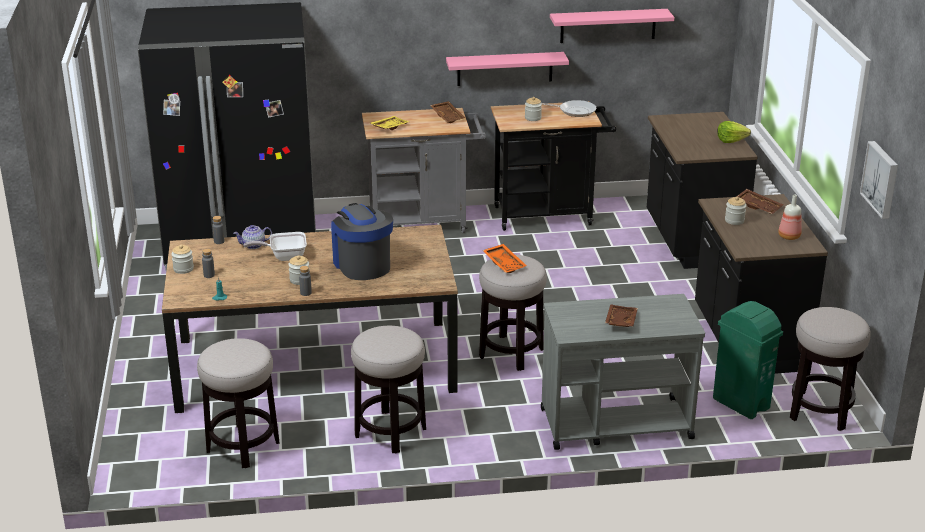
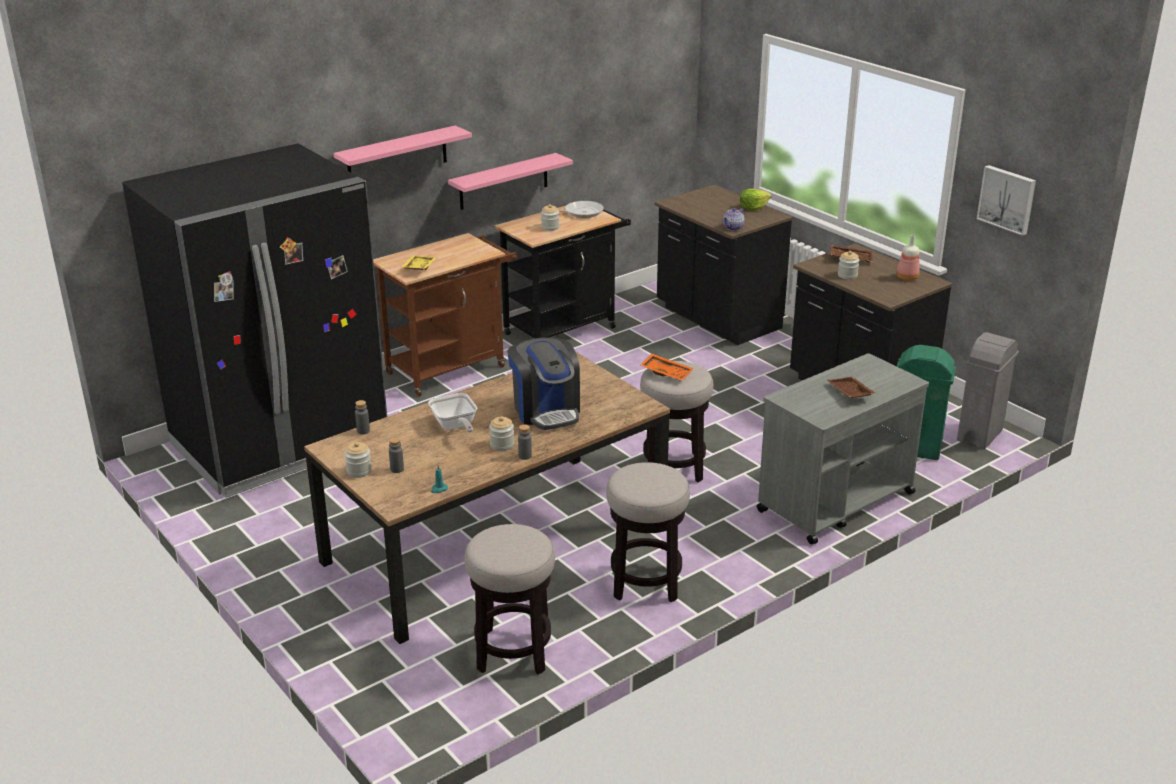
camera: 30 degrees left, 0 degrees up
teapot [233,225,272,249] -> teapot moved to [723,208,745,231]
frying pan [243,232,307,261] -> frying pan turned 75 degrees counterclockwise [428,393,477,433]
coffee machine [331,203,393,280] -> coffee machine turned 150 degrees counterclockwise [507,337,580,430]
grey cart [362,108,486,233] -> brown cart [373,233,517,396]
brown tray [430,101,465,123] -> none
pink shelf [550,9,674,43] -> pink shelf moved to [334,125,472,172]
stool [790,307,871,431] -> grey trash can [957,332,1019,449]

